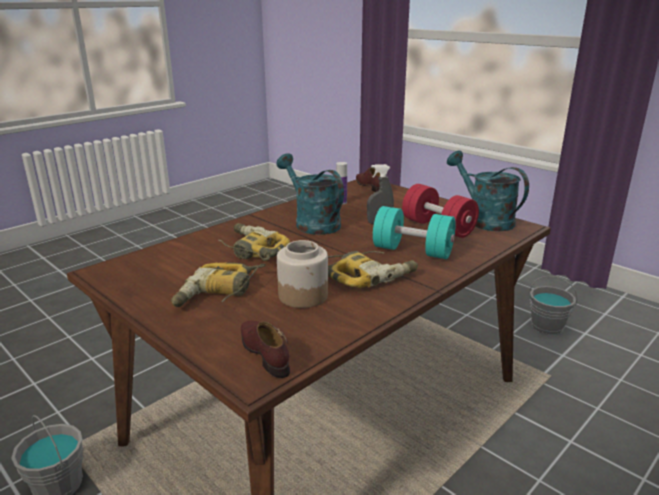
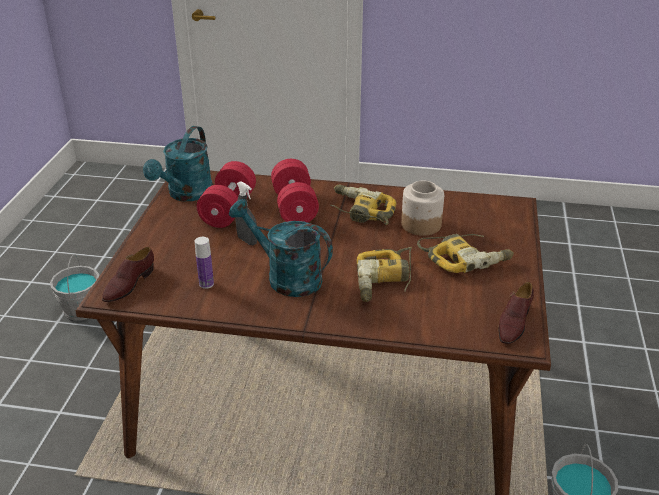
camera: 125 degrees left, 10 degrees up
brown shoe [241,321,290,378] -> brown shoe moved to [498,282,534,344]
turquoise watering can [276,153,344,235] -> turquoise watering can turned 105 degrees clockwise [229,199,333,297]
turquoise dumbbell [373,206,456,259] -> red dumbbell [271,159,319,223]

